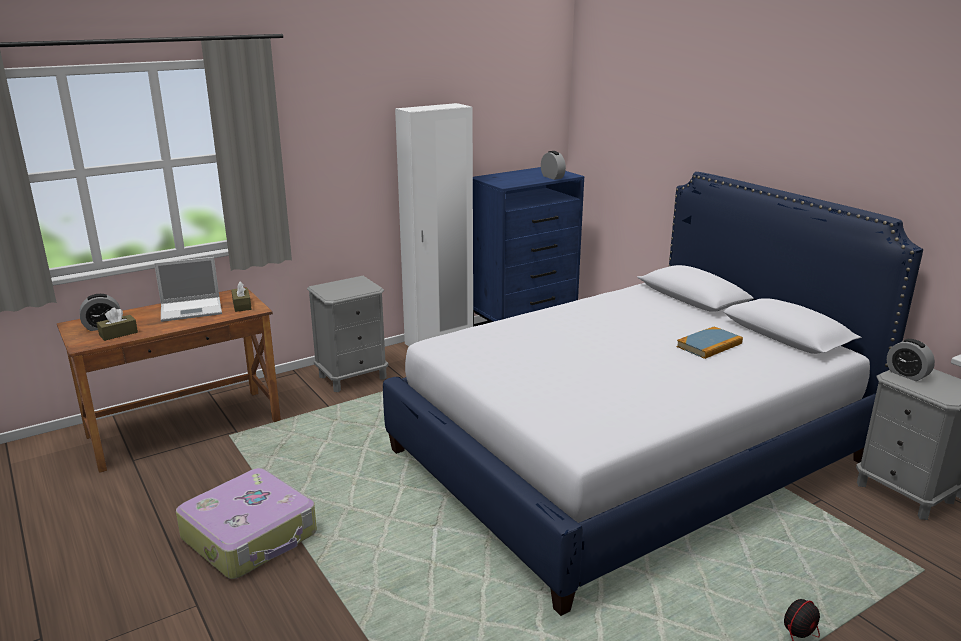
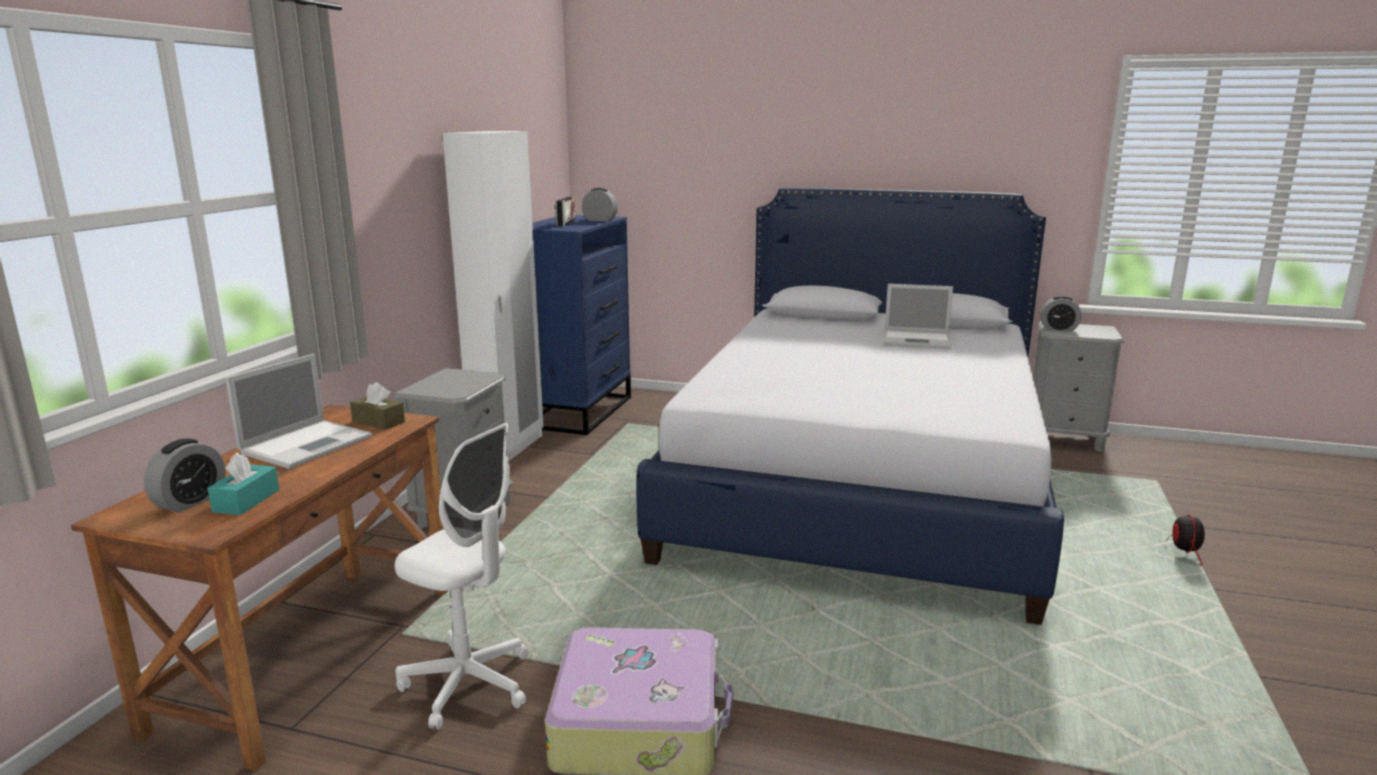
camera: 40 degrees left, 5 degrees down
brown tissue box [97,307,138,341] -> turquoise tissue box [207,453,279,515]
book [677,327,743,359] -> laptop [884,284,953,349]
none -> white office chair [394,423,529,729]
none -> radio [555,196,575,226]

